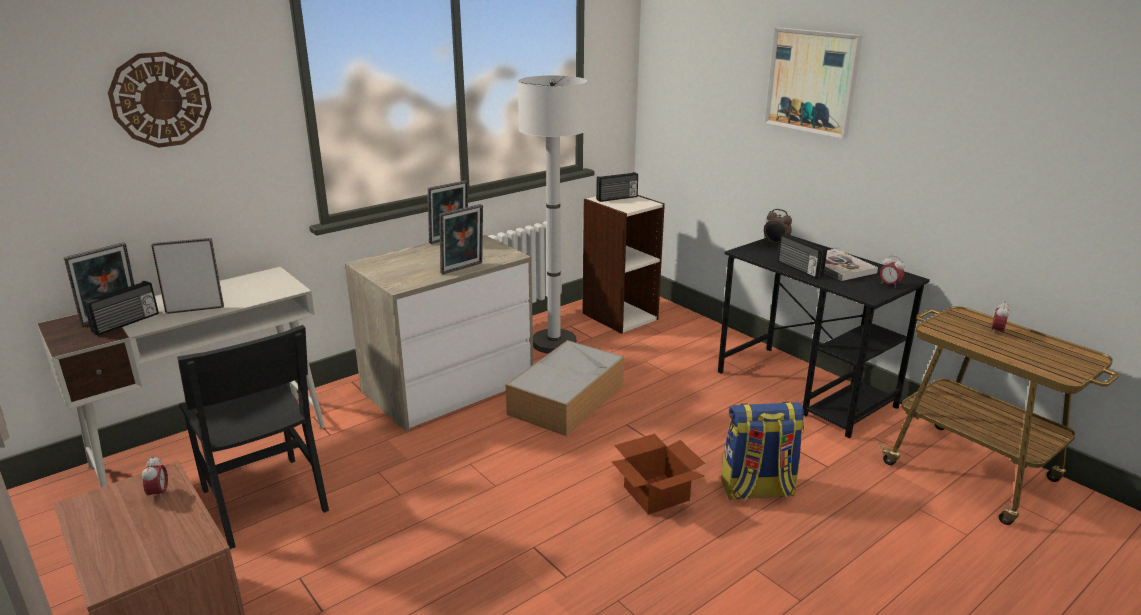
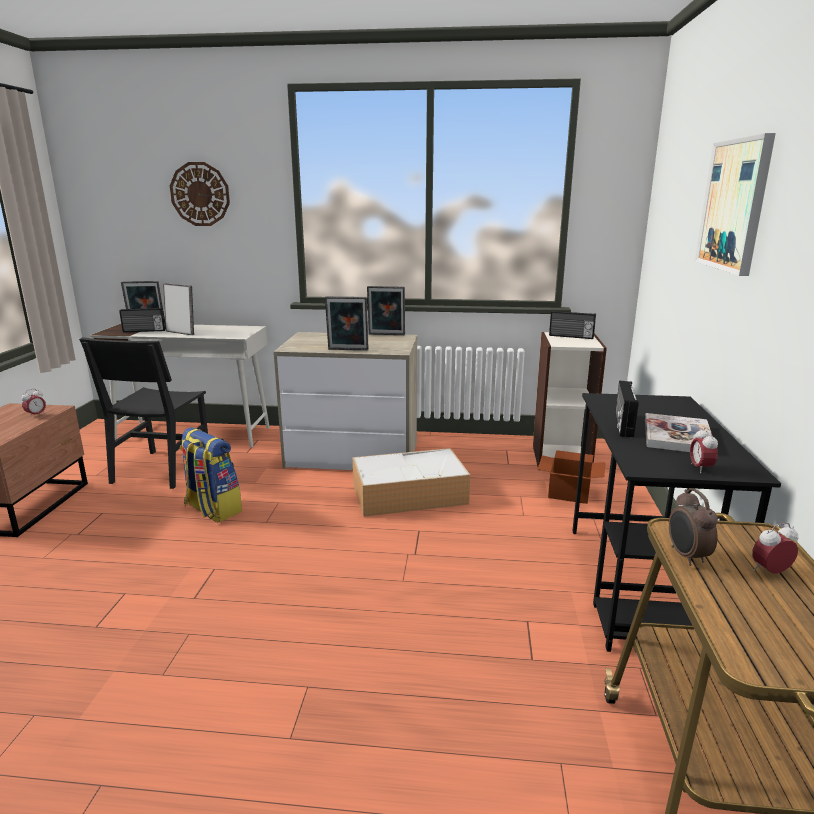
camera: 45 degrees right, 5 degrees down
white floor lamp [518,75,587,354] -> none
cardboard box [612,434,705,515] -> cardboard box moved to [538,450,606,504]
backpack [721,402,804,501] -> backpack moved to [180,427,242,522]
alarm clock [764,209,792,244] -> alarm clock moved to [669,488,718,566]

